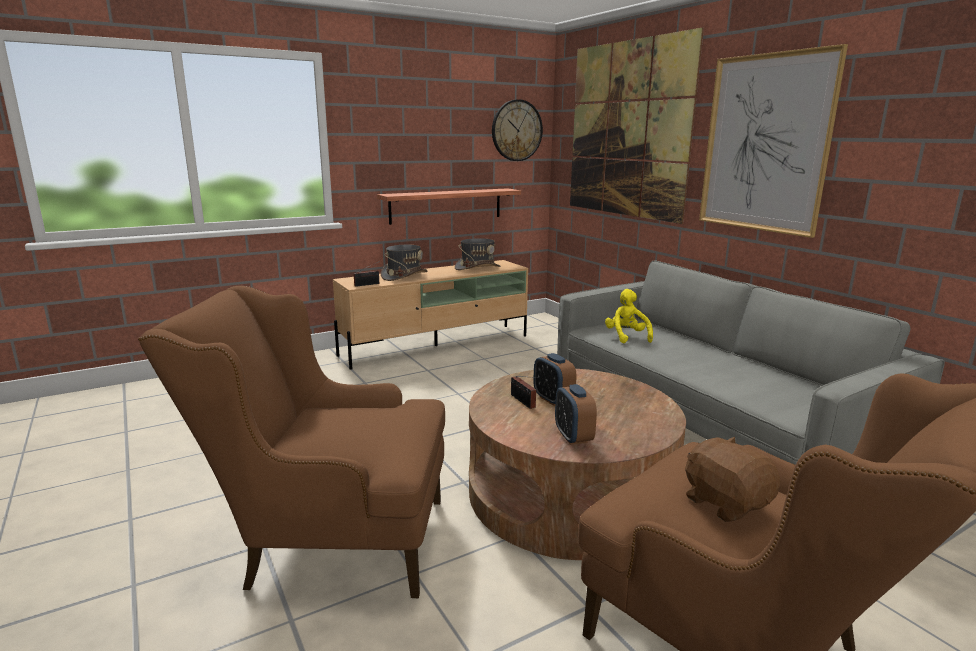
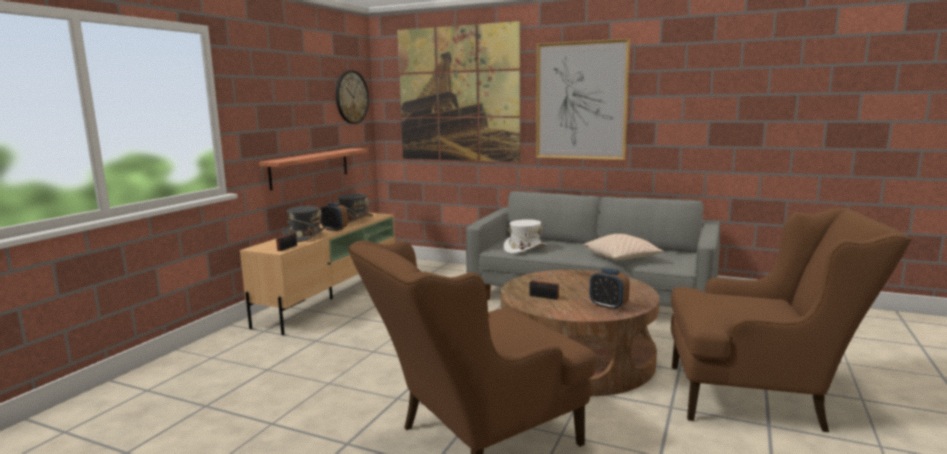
camera: 35 degrees left, 5 degrees down
alarm clock [533,353,577,406] -> alarm clock moved to [321,203,348,231]
yellow plush toy [605,289,653,343] -> white hat [504,219,547,254]
brown plush toy [685,437,780,522] -> none
none -> beige pillow [583,234,664,260]

